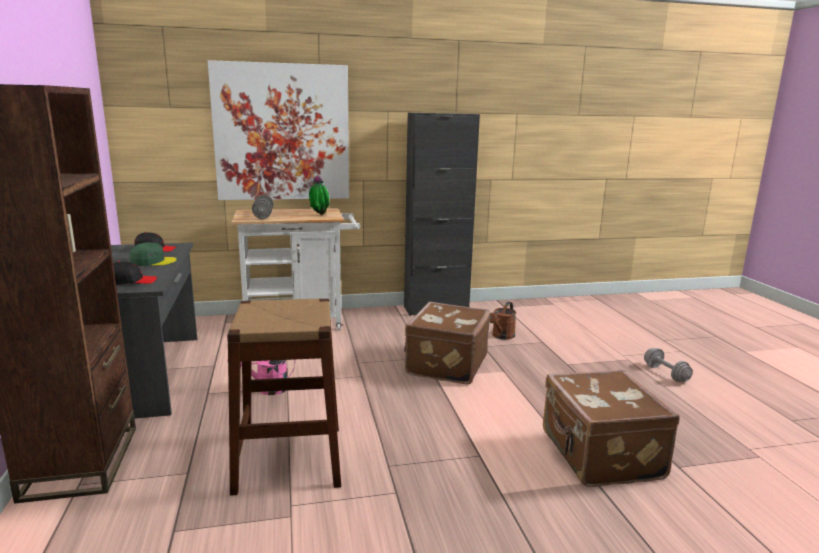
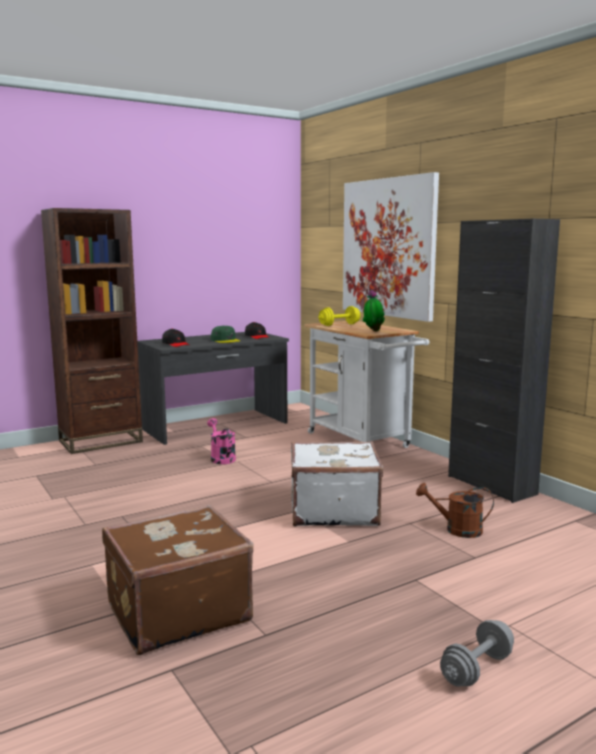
camera: 70 degrees right, 5 degrees down
brown stool [227,299,341,496] -> none
grey dumbbell [252,195,274,219] -> yellow dumbbell [318,306,360,326]
brown suitcase [404,302,490,384] -> white suitcase [291,441,384,527]

